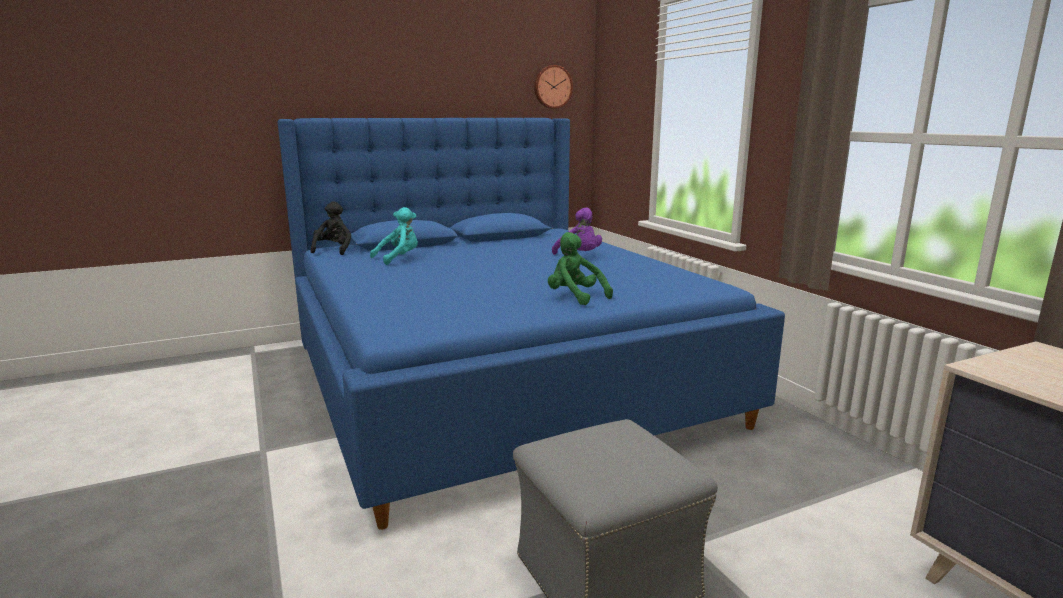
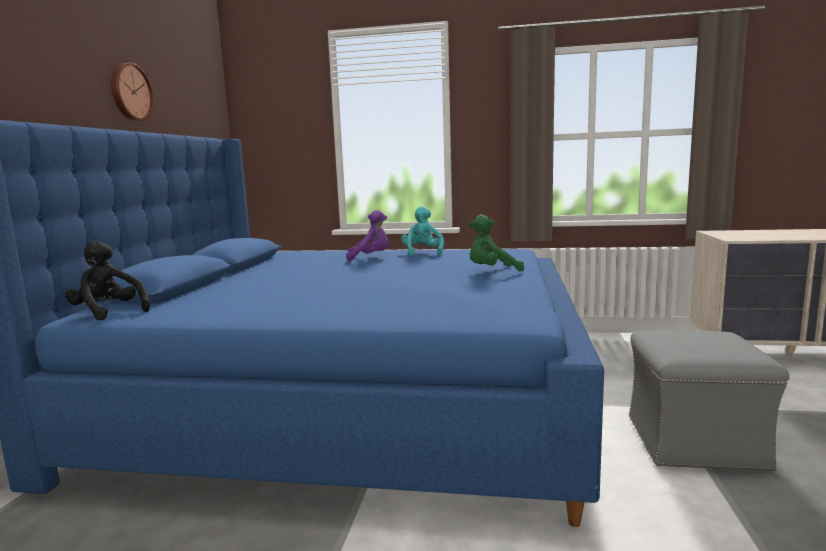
camera: 55 degrees left, 5 degrees down
turquoise plush toy [370,207,418,265] -> turquoise plush toy moved to [401,206,444,256]
wall clock [534,65,573,109] -> wall clock moved to [111,63,154,121]

